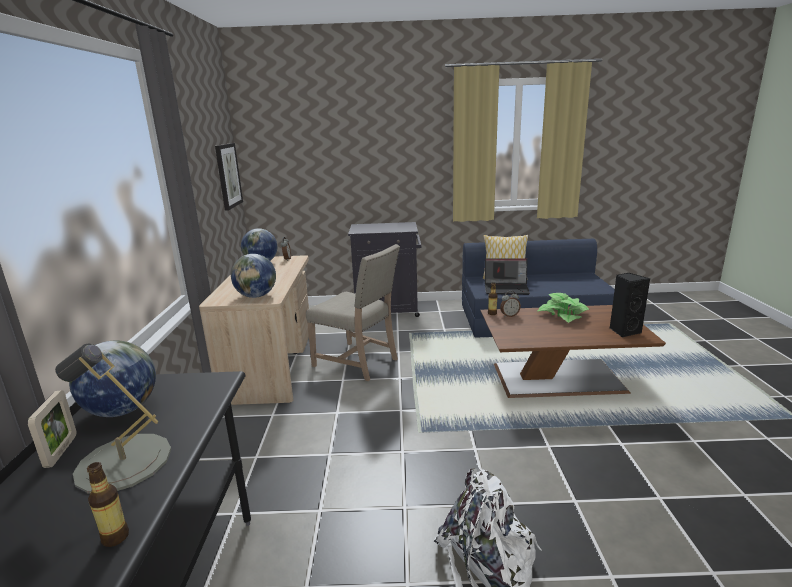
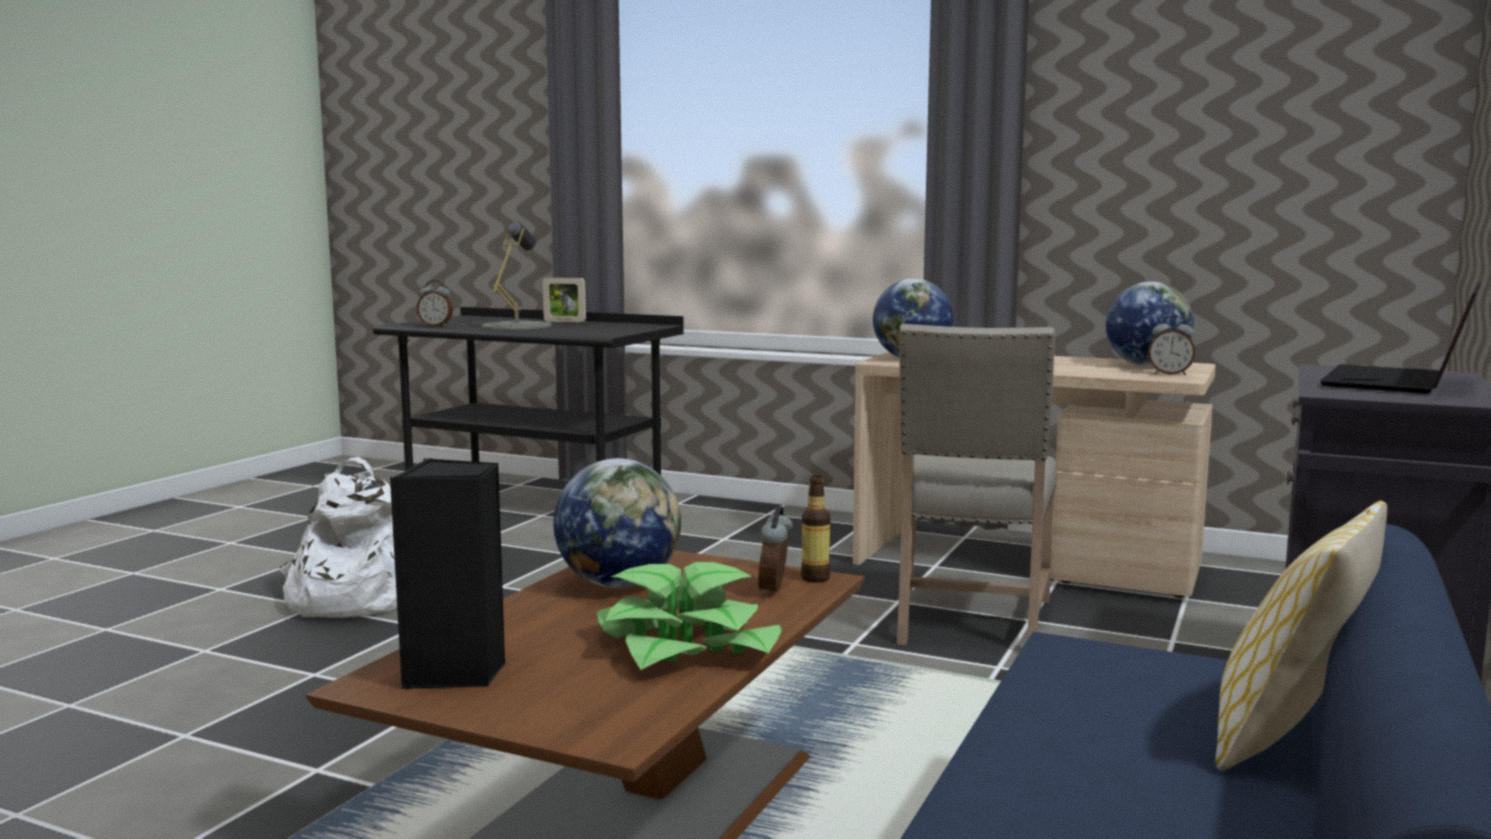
camera: 115 degrees right, 10 degrees down
globe [69,340,156,417] -> globe moved to [553,458,681,588]
bottle [87,462,129,547] -> alarm clock [417,280,453,327]
picture [215,143,243,211] -> none
beige chair [306,244,400,381] -> beige chair turned 45 degrees counterclockwise [897,324,1057,645]
laptop [485,258,530,295] -> laptop moved to [1320,282,1482,394]

